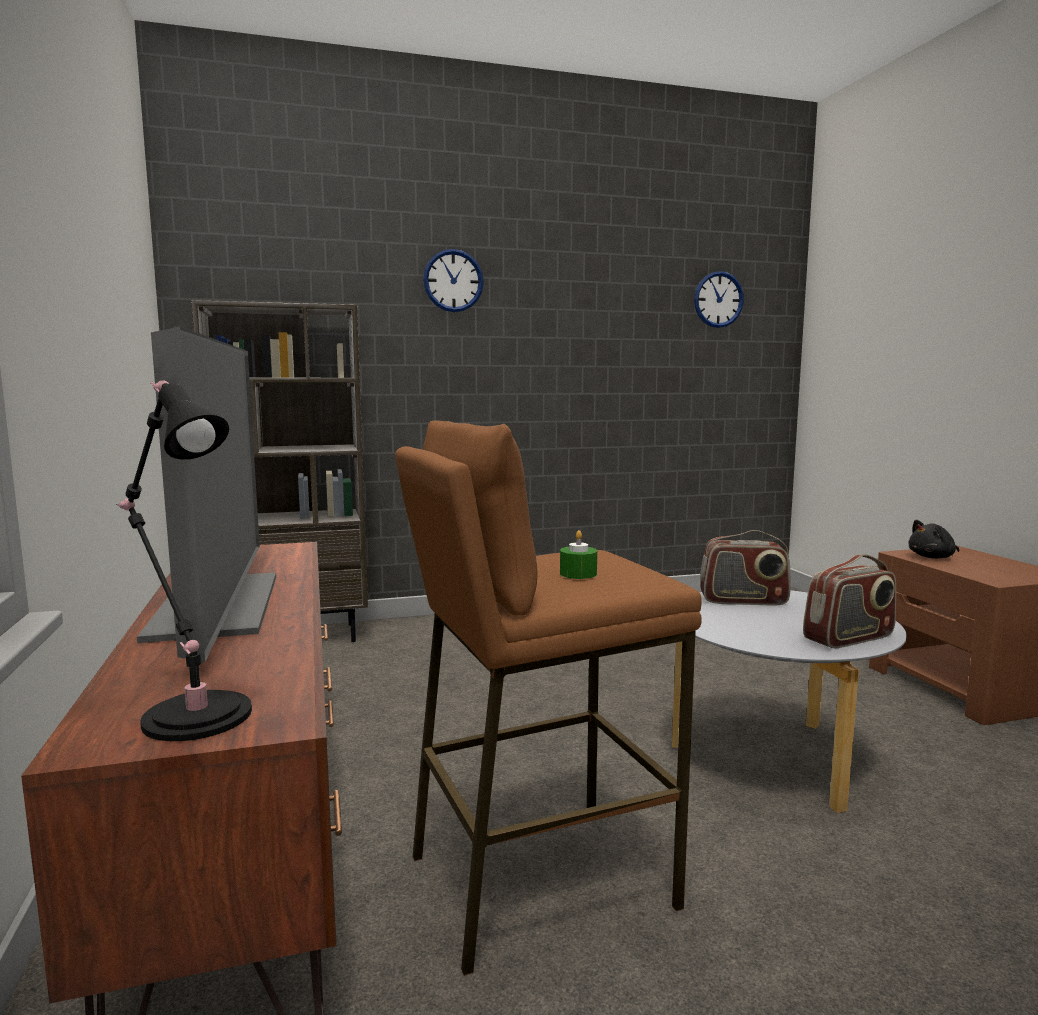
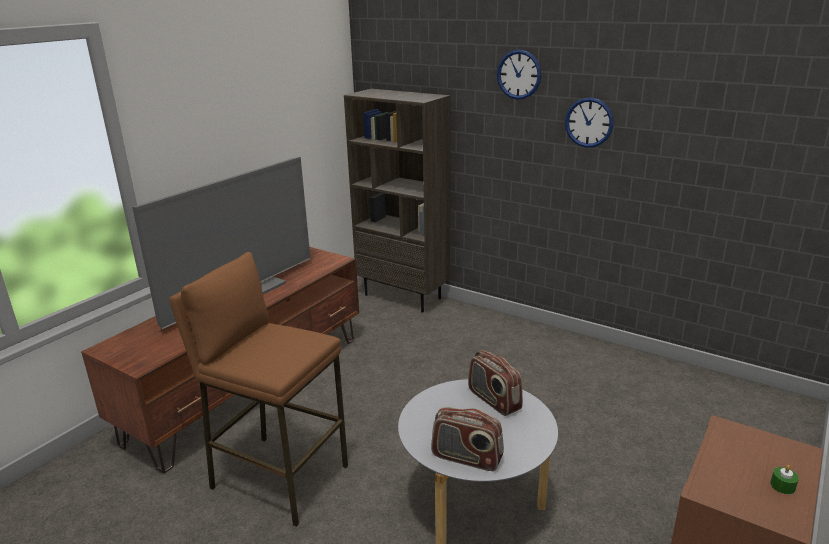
camera: 50 degrees right, 15 degrees up
black table lamp [116,381,252,741] -> none
green candle [560,530,597,579] -> green candle moved to [770,465,799,494]
wall clock [694,271,744,328] -> wall clock moved to [565,97,614,148]
black plush toy [908,520,959,558] -> none

